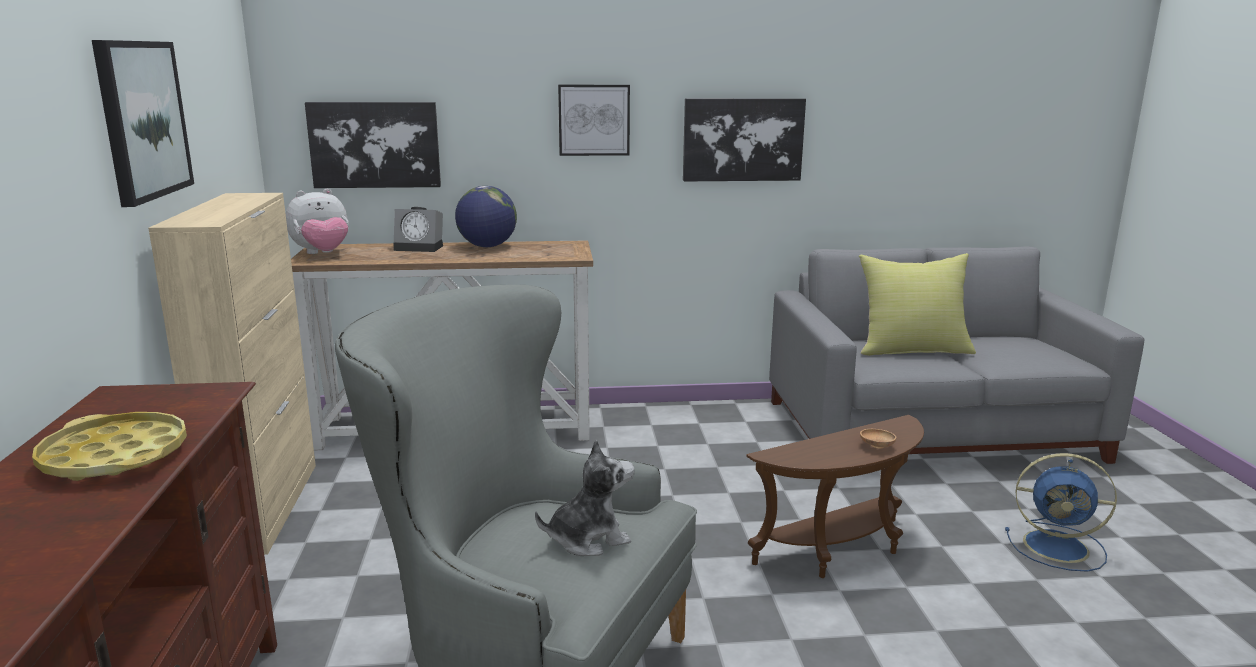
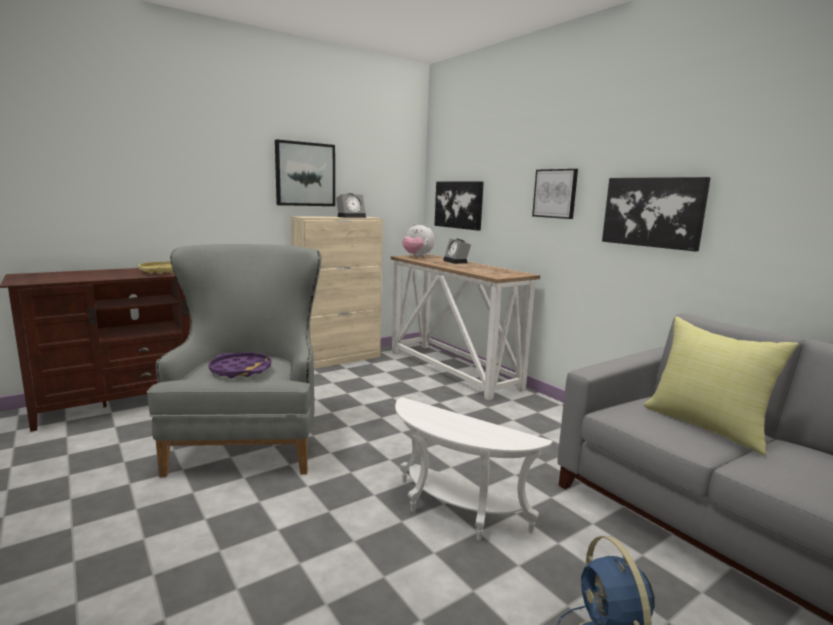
camera: 60 degrees right, 5 degrees down
globe [455,186,517,247] -> none
plush toy [535,440,634,556] -> purple tray [208,353,272,378]
brown side table [746,415,924,578] -> white side table [395,397,553,541]
brown bowl [860,429,896,449] -> none
none -> alarm clock [336,193,366,218]

